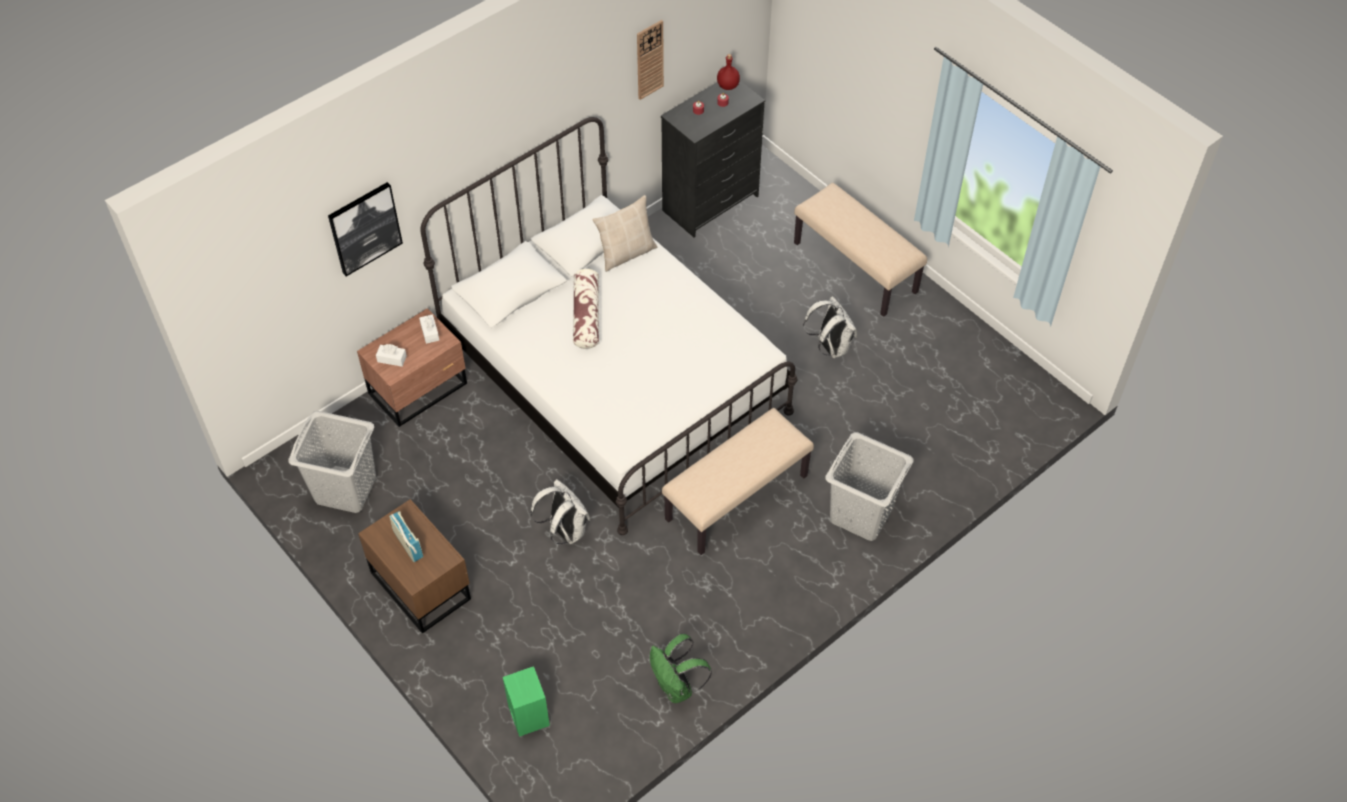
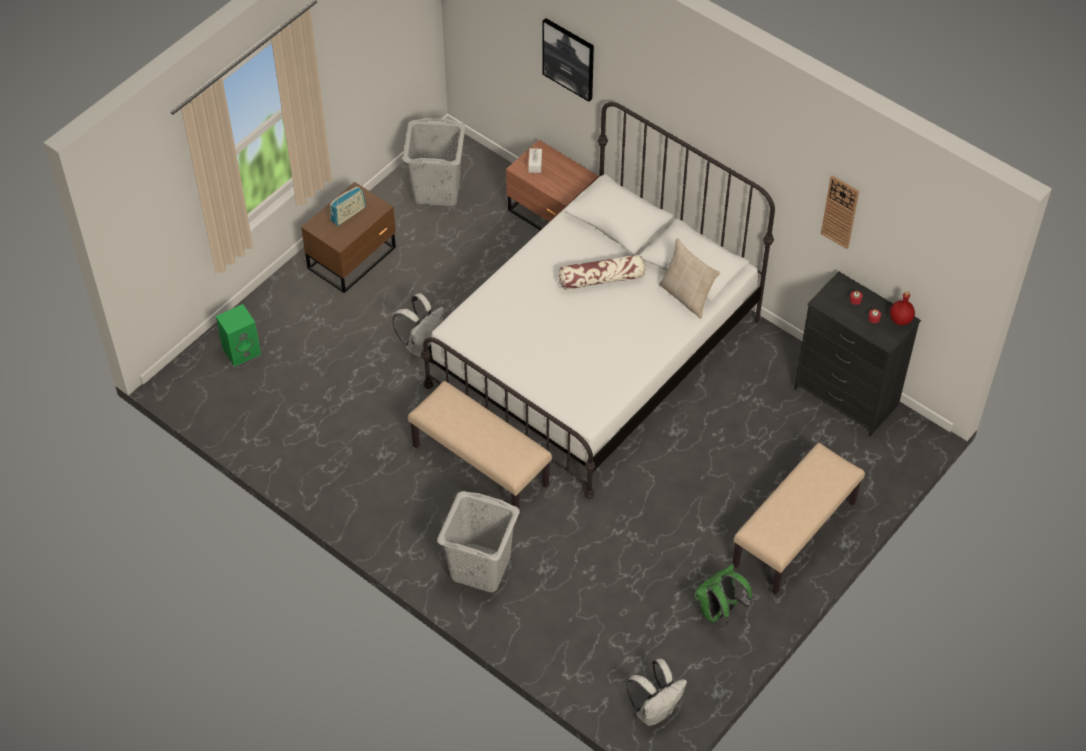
camera: 80 degrees right, 0 degrees up
white tissue box [419,314,439,344] -> none
green backpack [650,634,712,703] -> green backpack moved to [695,564,752,627]
white backpack [803,296,857,358] -> white backpack moved to [626,658,687,726]

